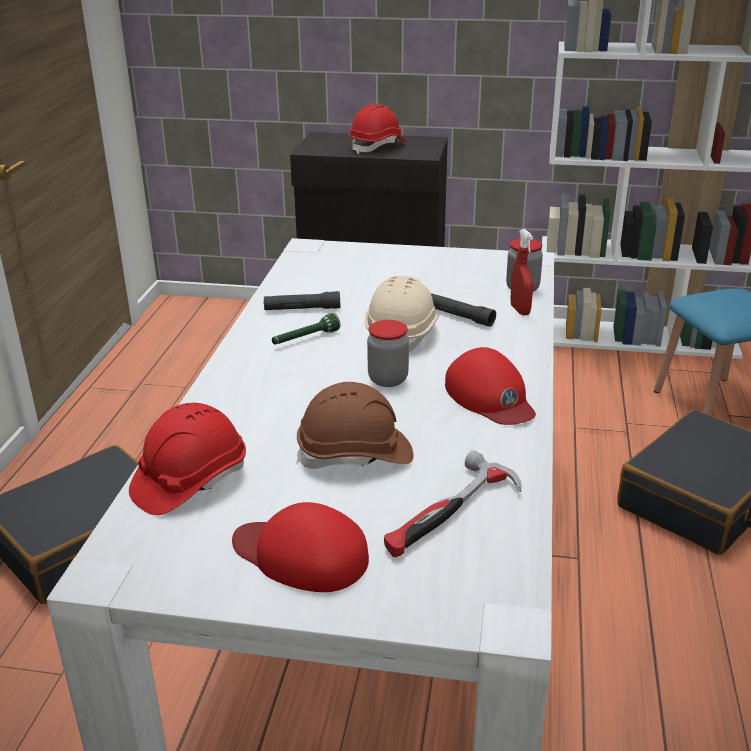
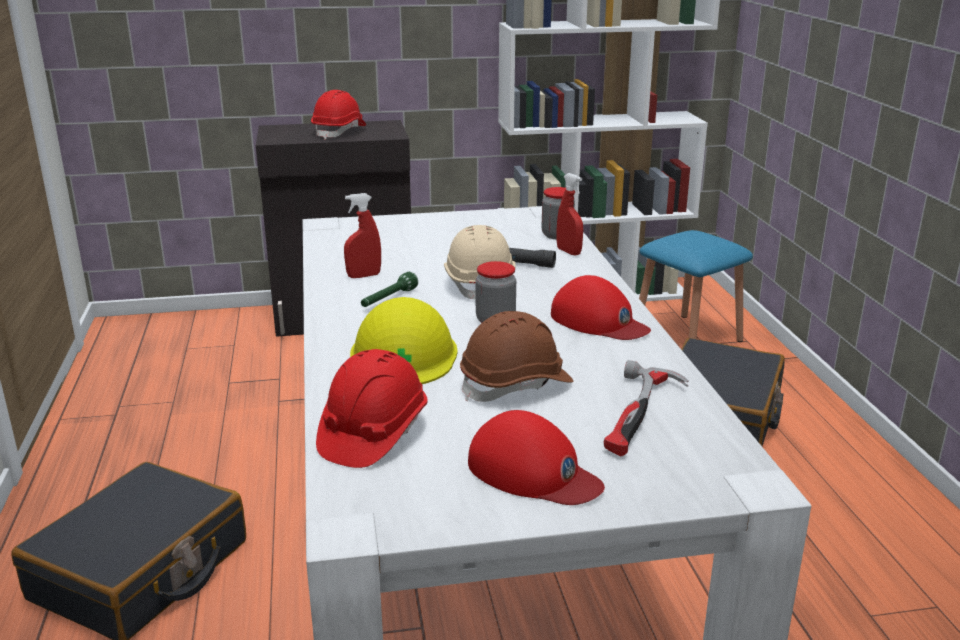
camera: 20 degrees left, 5 degrees down
red cap [232,502,369,592] -> red cap turned 150 degrees counterclockwise [468,410,605,505]
black flashlight [264,291,340,310] -> red spray bottle [344,193,381,278]
none -> yellow hard hat [350,297,458,384]

